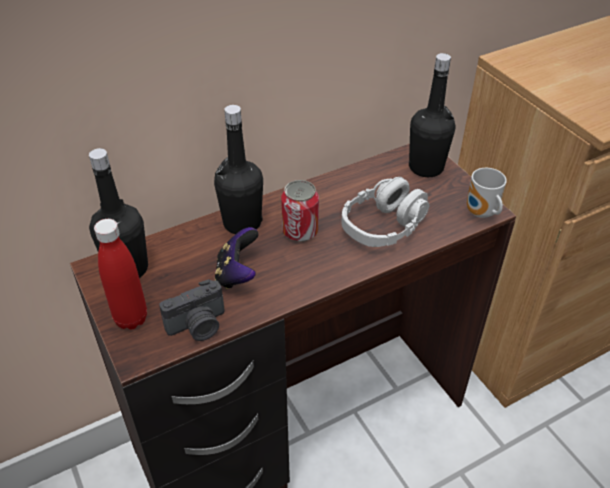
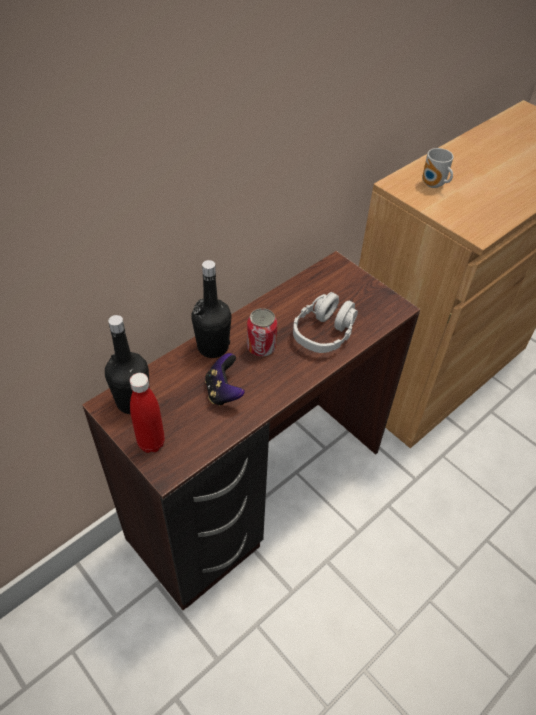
camera: 15 degrees left, 5 degrees up
camera [159,279,225,341] -> none
black bottle [409,53,455,177] -> none
mug [467,168,507,218] -> mug moved to [422,148,454,188]

